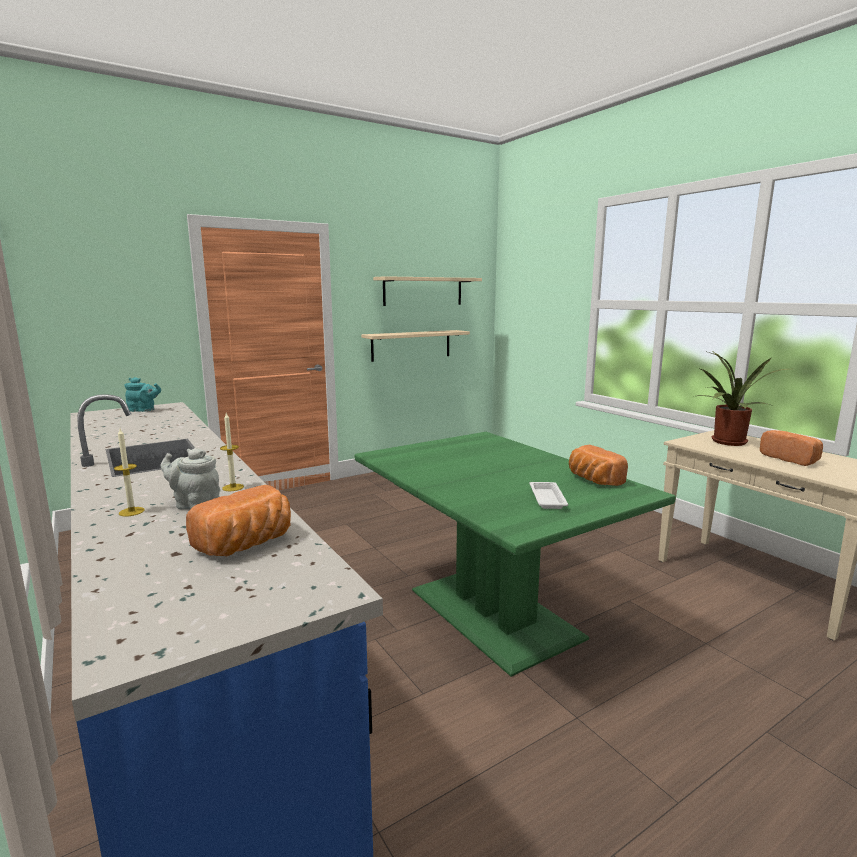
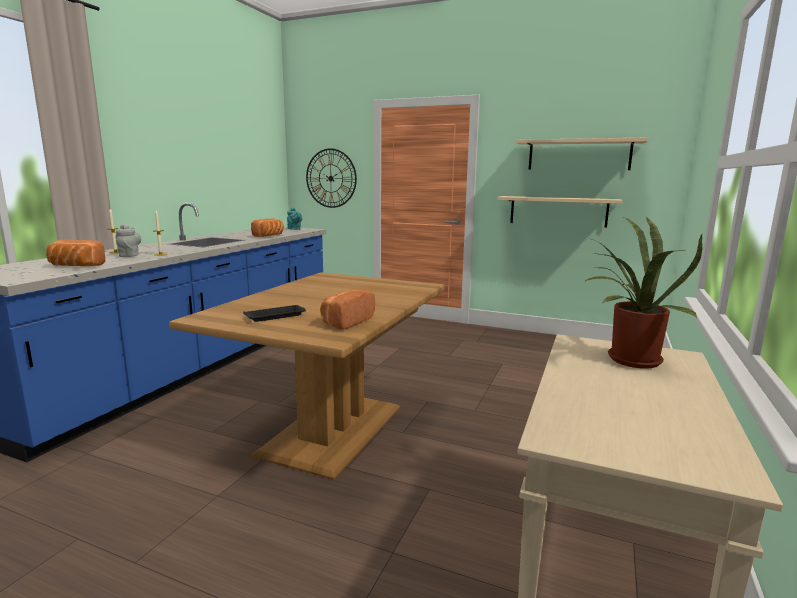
camera: 55 degrees right, 0 degrees up
green dining table [355,432,676,677] -> brown dining table [169,272,445,480]
white tray [530,482,568,509] -> black tray [243,305,306,322]
bread [760,430,823,466] -> bread moved to [251,218,284,237]
none -> wall clock [306,148,357,208]

